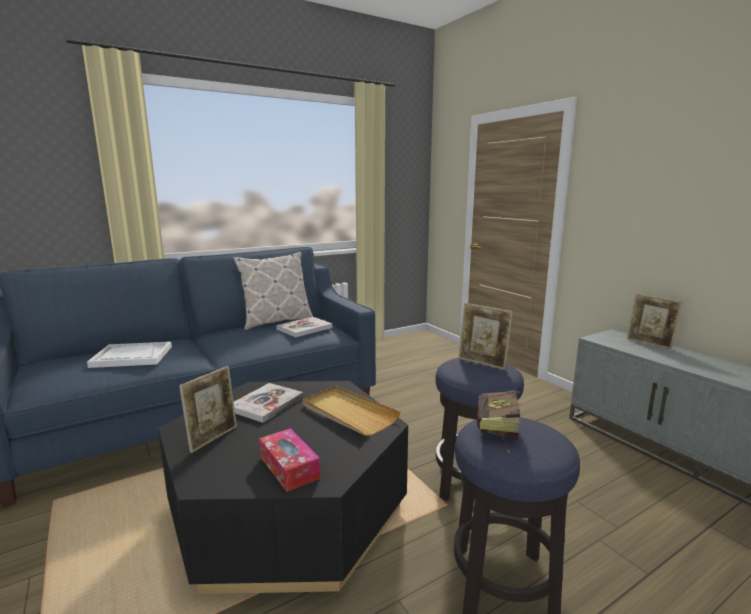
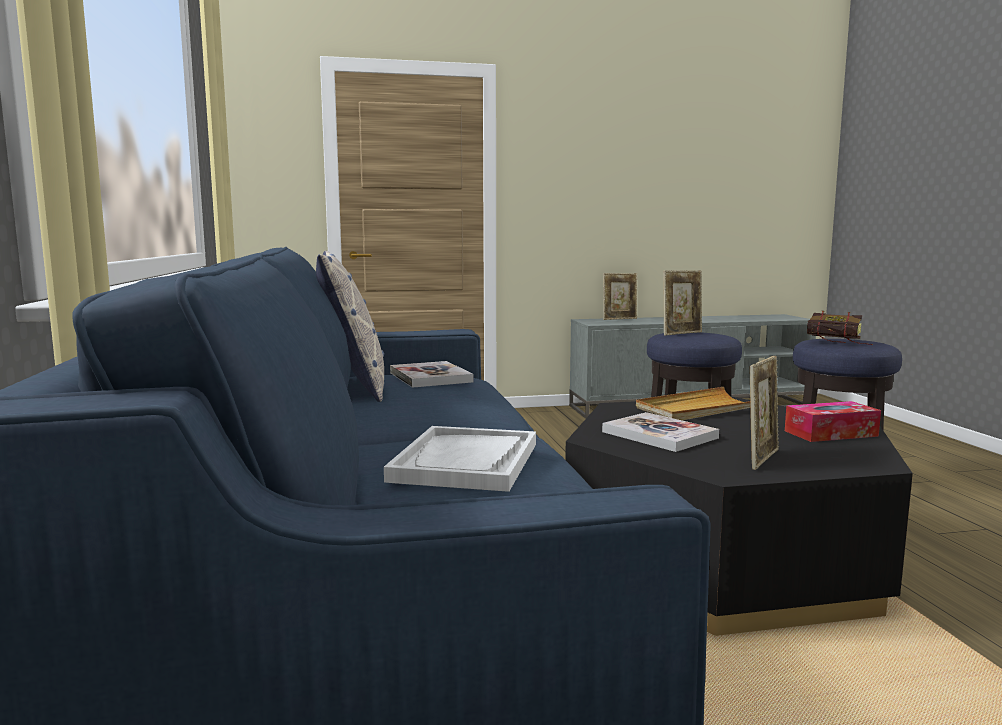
camera: 70 degrees left, 5 degrees down
picture frame [179,366,237,453] -> picture frame turned 75 degrees clockwise [749,356,779,470]

